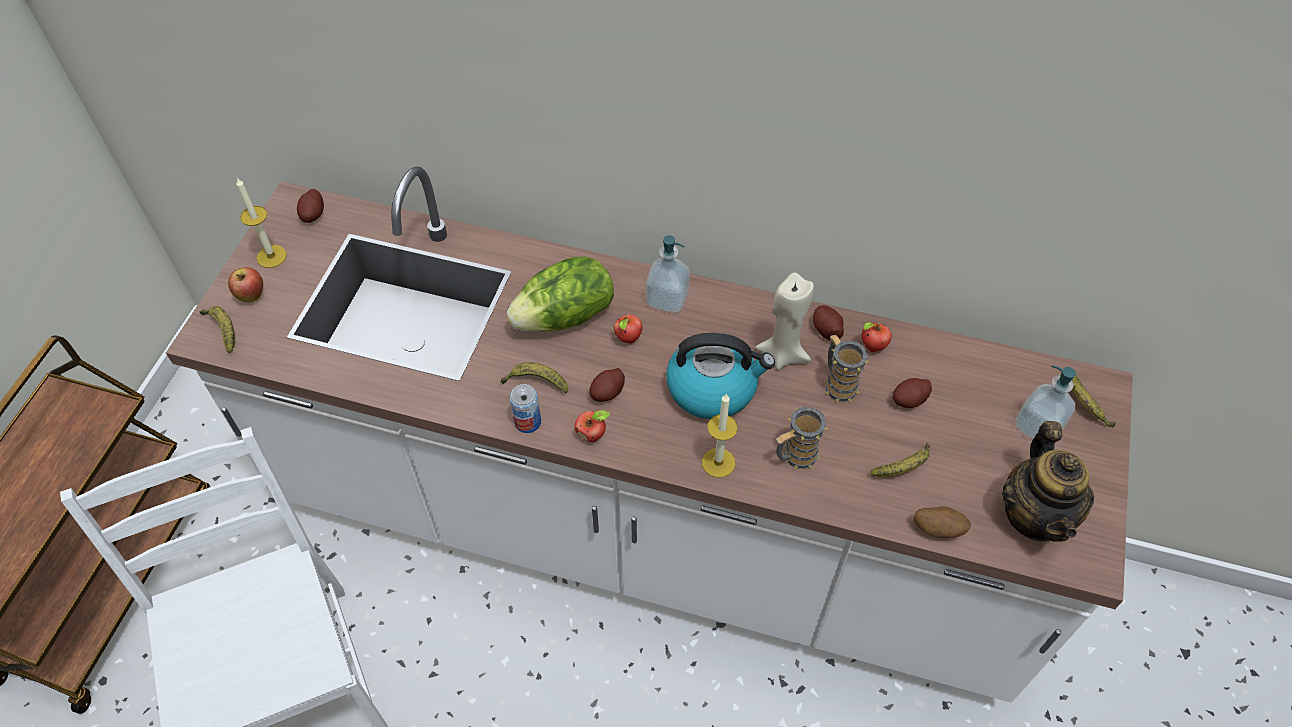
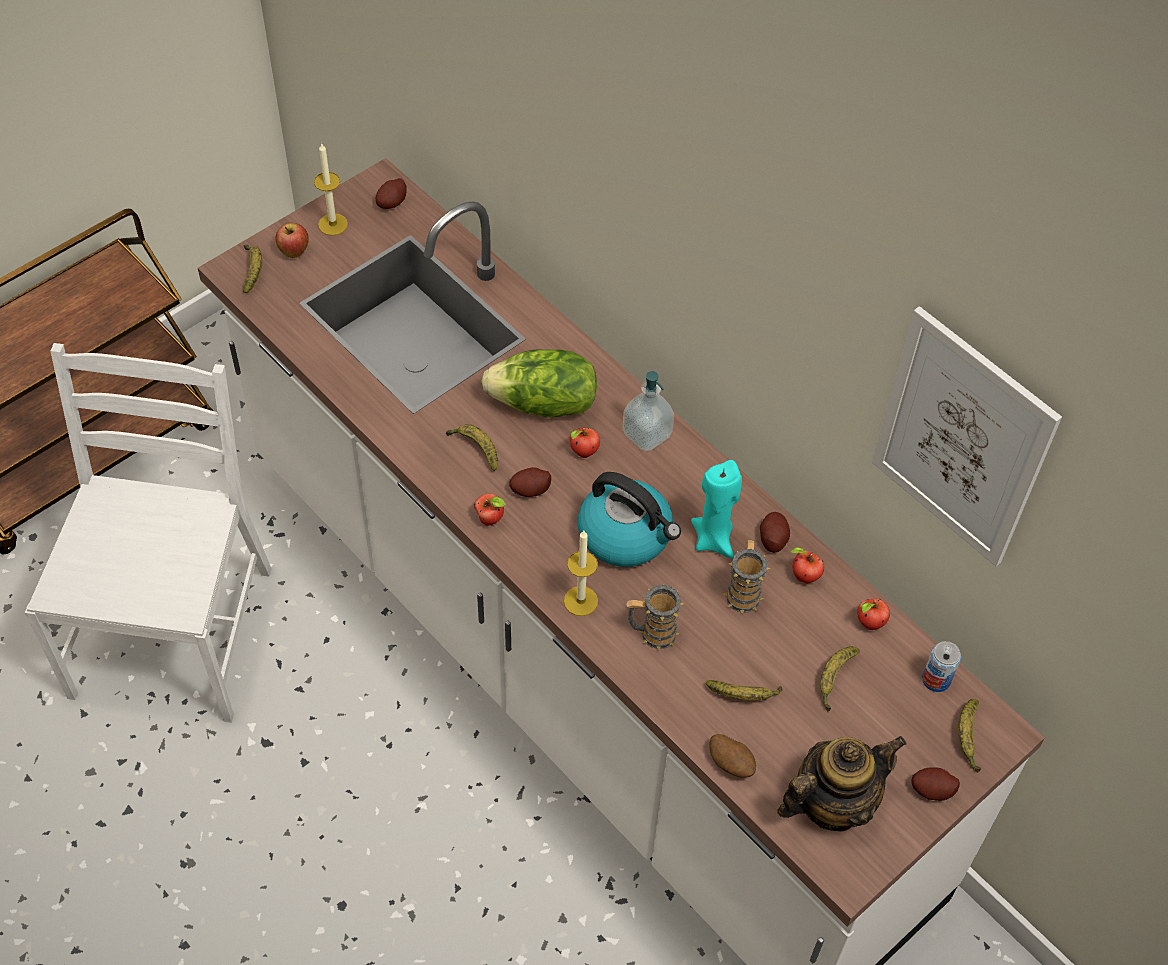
camera: 30 degrees right, 0 degrees up
can [510,384,541,433] -> can moved to [922,641,961,692]
beige candle [756,273,814,370] -> turquoise candle [691,460,742,558]
potato [892,378,932,408] -> potato moved to [911,768,960,801]
teapot [1002,421,1094,542] -> teapot turned 150 degrees counterclockwise [777,736,906,831]
soap dispenser [1015,365,1076,439] -> none
none -> banana [820,646,860,712]
none -> apple [857,599,890,630]
none -> picture [872,306,1062,567]

